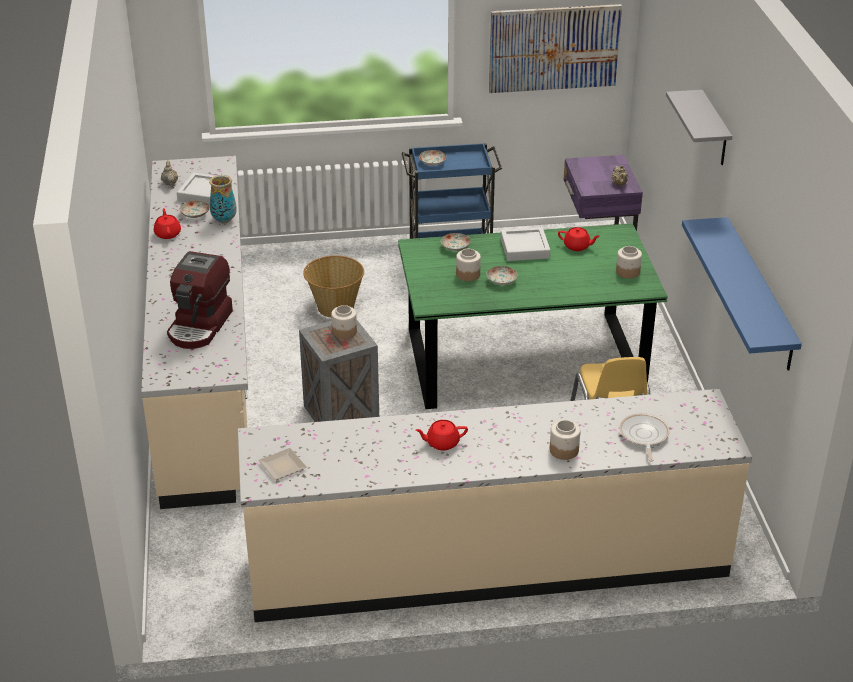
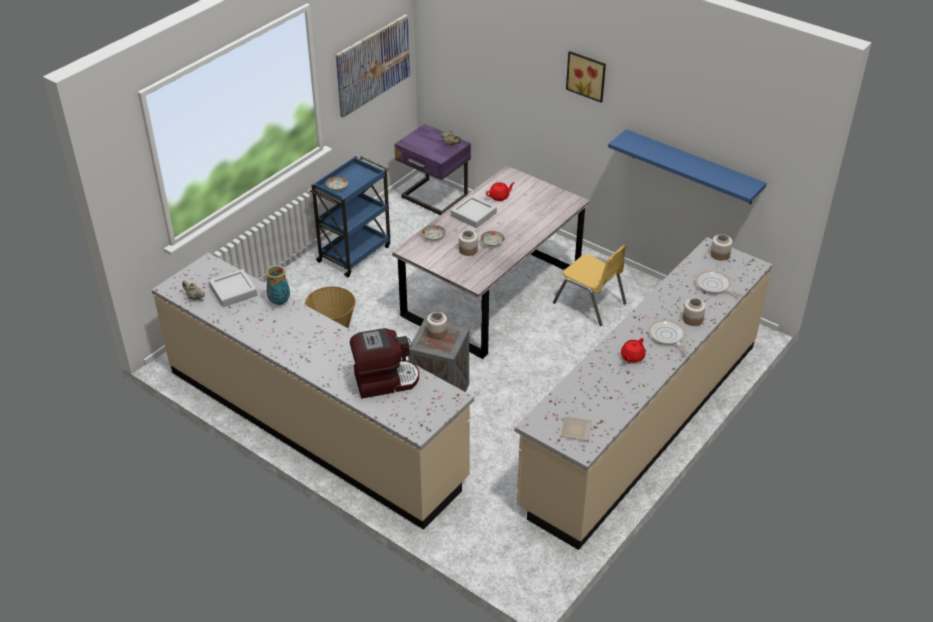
camera: 45 degrees left, 5 degrees up
red teapot [154,208,181,239] -> none
coffee machine [167,251,233,349] -> coffee machine turned 75 degrees counterclockwise [350,328,419,398]
plate [179,201,209,218] -> none
green dining table [398,223,668,409] -> grey dining table [392,165,590,359]
jar [616,246,642,278] -> jar moved to [710,234,733,261]
grey shelf [666,90,732,165] -> picture [566,51,606,102]
none -> frying pan [649,320,689,354]

